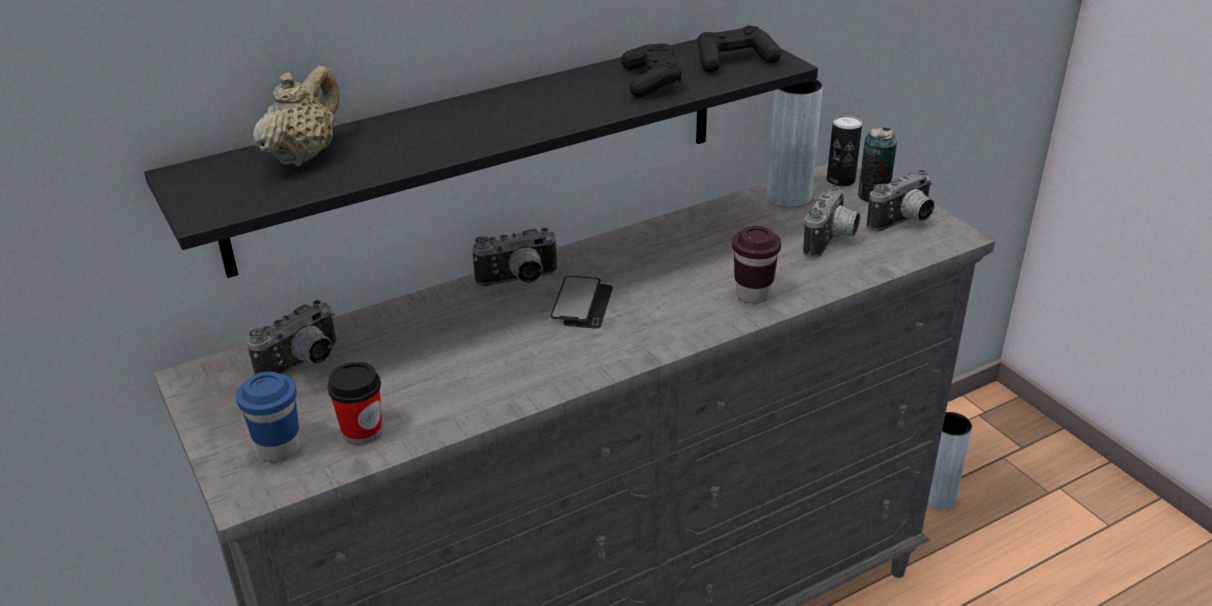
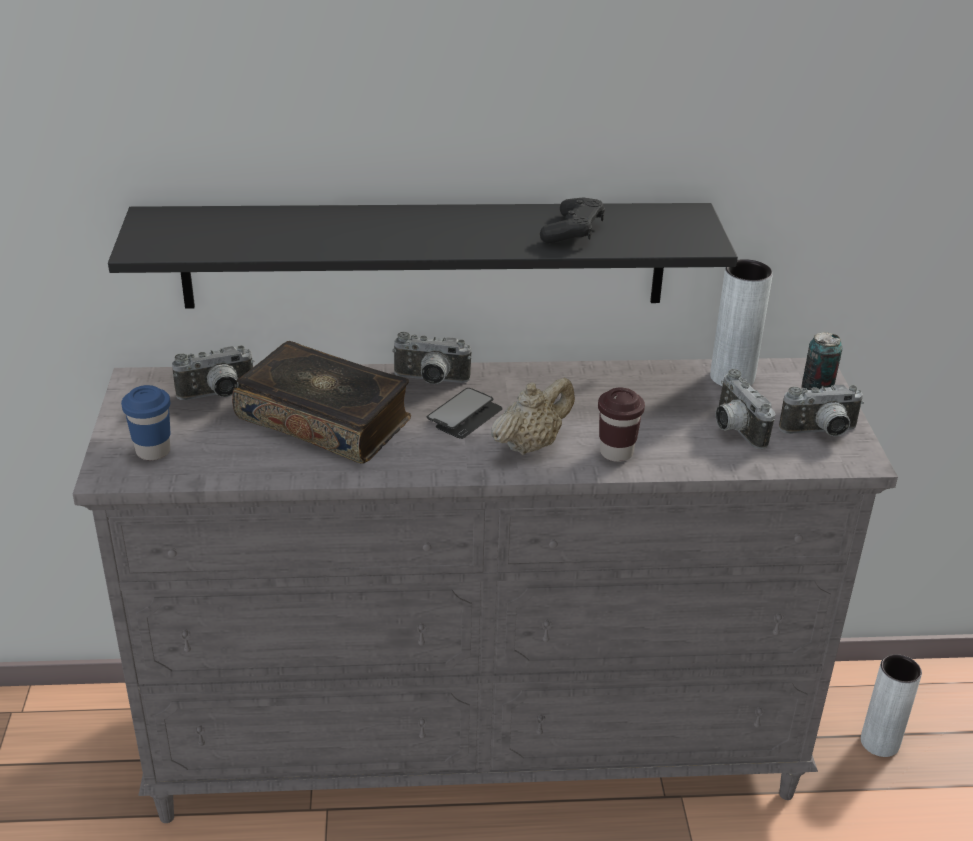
camera: 25 degrees right, 0 degrees up
beige teapot [253,66,340,166] -> beige teapot moved to [491,378,575,455]
cup [327,362,382,445] -> none
black game controller [697,25,781,73] -> none
camera [803,185,860,258] -> camera turned 105 degrees clockwise [715,369,775,449]
can [827,115,862,187] -> none
none -> book [232,341,411,464]

